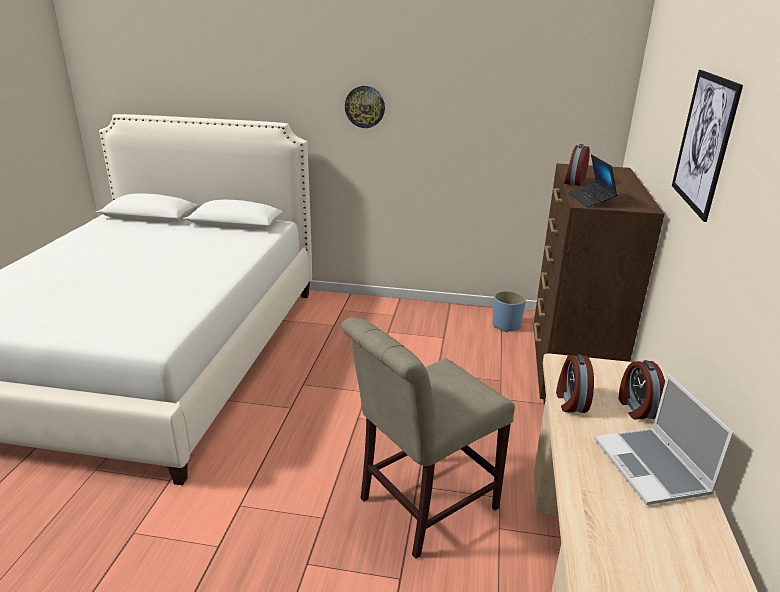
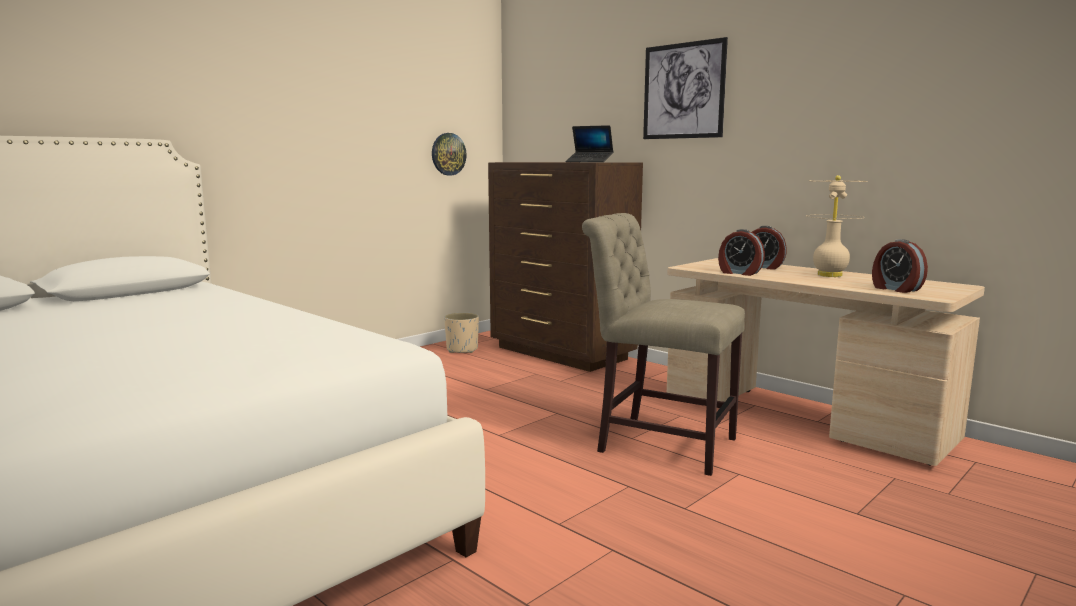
camera: 55 degrees left, 15 degrees down
beige chair [341,317,515,559] -> beige chair turned 120 degrees clockwise [582,213,745,476]
wall clock [345,86,385,128] -> wall clock moved to [432,133,467,175]
blue planter [493,291,526,332] -> beige planter [444,313,479,353]
alarm clock [564,144,590,186] -> alarm clock moved to [872,239,928,293]
laptop [594,374,734,505] -> beige table lamp [806,175,868,277]

